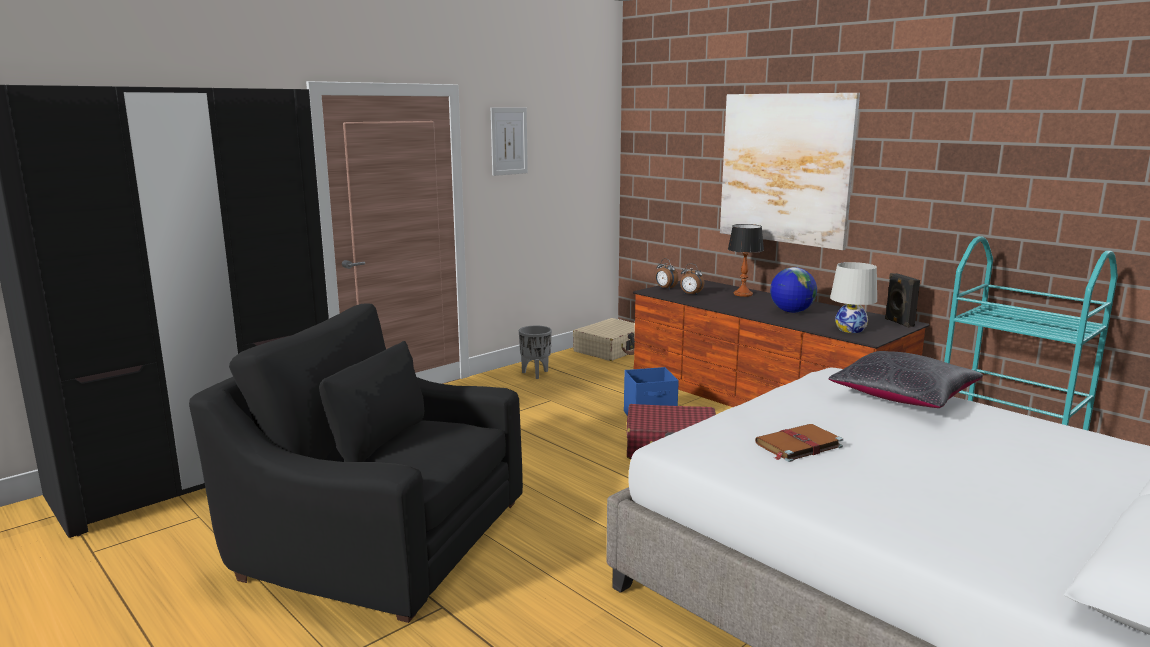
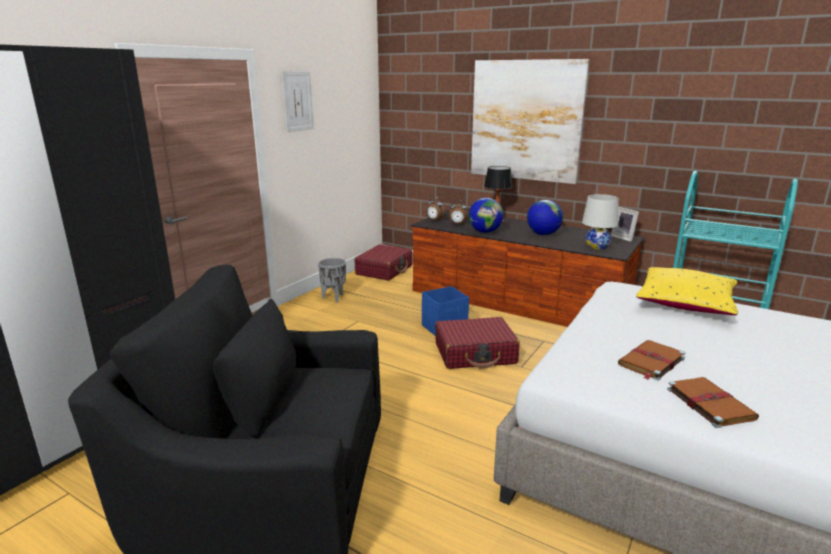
camera: 15 degrees left, 5 degrees up
beige suitcase [573,318,635,361] -> red suitcase [354,244,412,280]
black pillow [828,351,983,408] -> yellow pillow [636,267,738,315]
black speaker [885,273,920,328] -> picture frame [611,207,639,242]
none -> globe [469,198,504,233]
none -> brown book [667,377,759,428]

